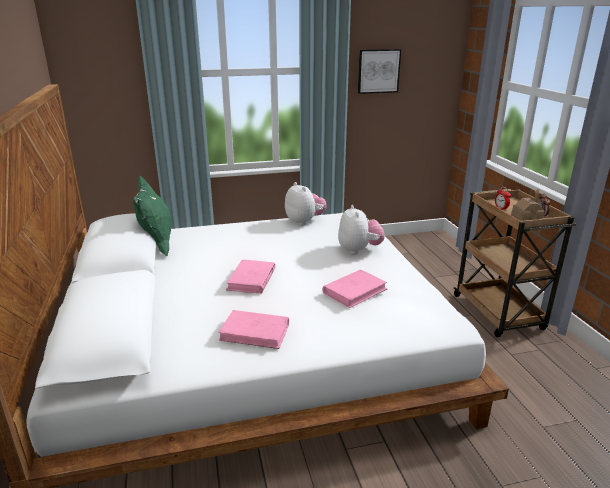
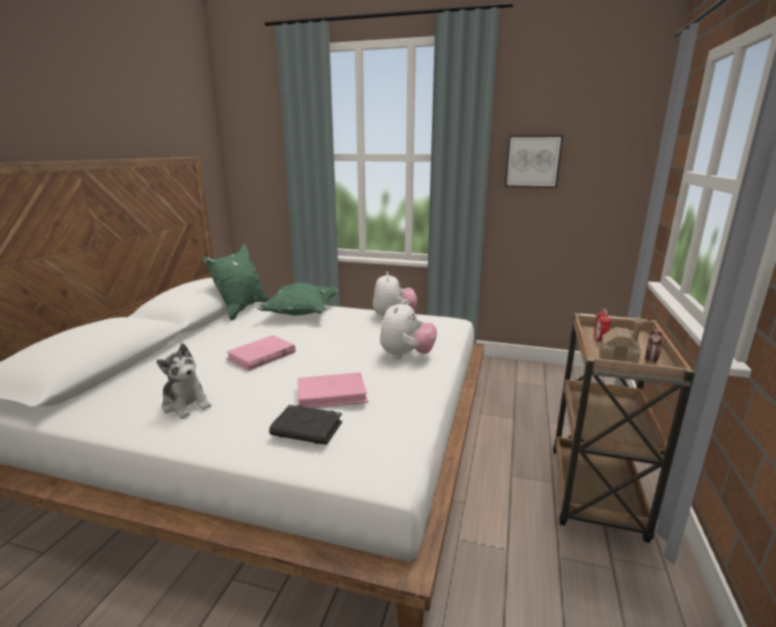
camera: 30 degrees right, 5 degrees down
pink book [218,310,289,349] -> plush toy [156,343,211,419]
none -> green pillow [257,283,339,315]
none -> black book [269,405,342,445]

